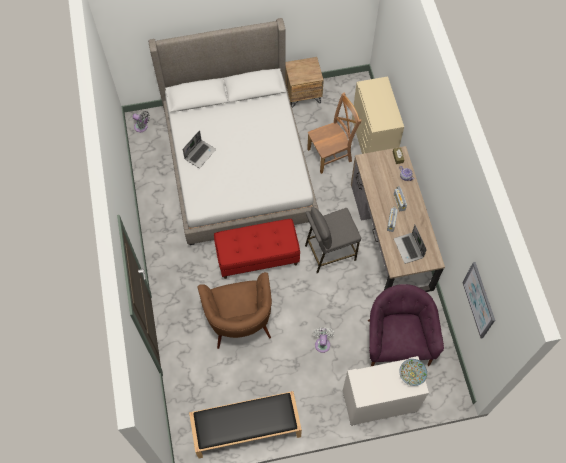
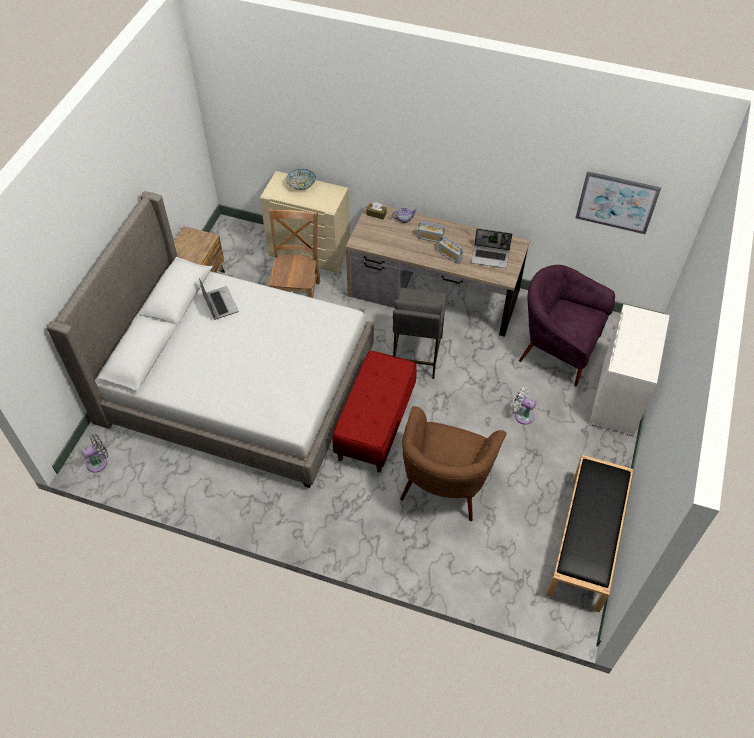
camera: 60 degrees left, 10 degrees down
laptop [183,130,216,168] -> laptop moved to [199,278,238,320]
brown armchair [197,272,272,349] -> brown armchair turned 90 degrees clockwise [400,406,507,521]
bowl [399,359,427,386] -> bowl moved to [286,169,316,190]

